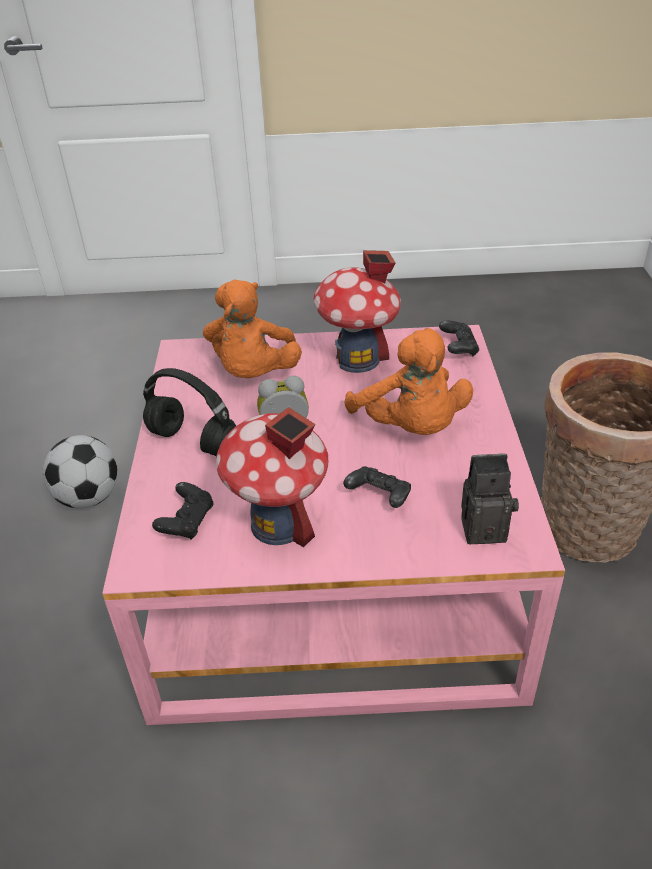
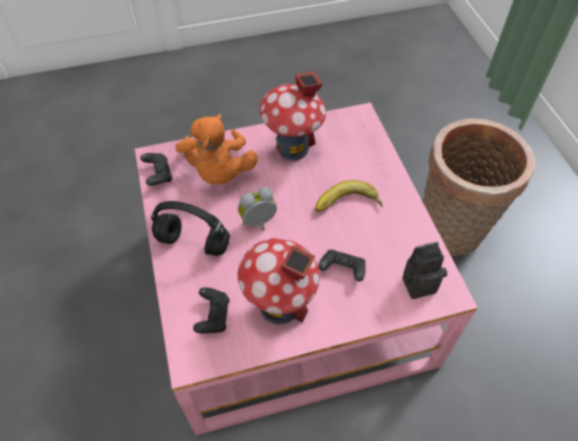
camera: 15 degrees left, 15 degrees up
football [43,435,118,508] -> none
orange plush toy [344,328,473,435] -> banana [315,180,383,212]
black game controller [439,321,479,356] -> black game controller moved to [140,153,173,186]

